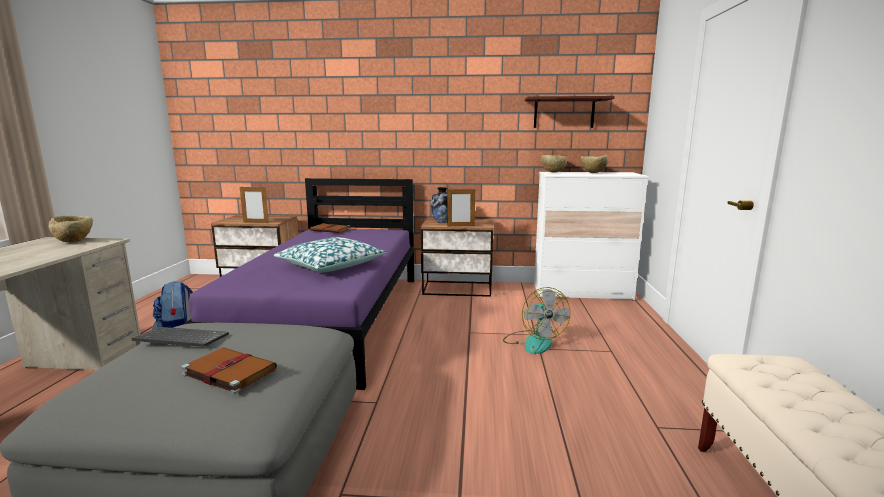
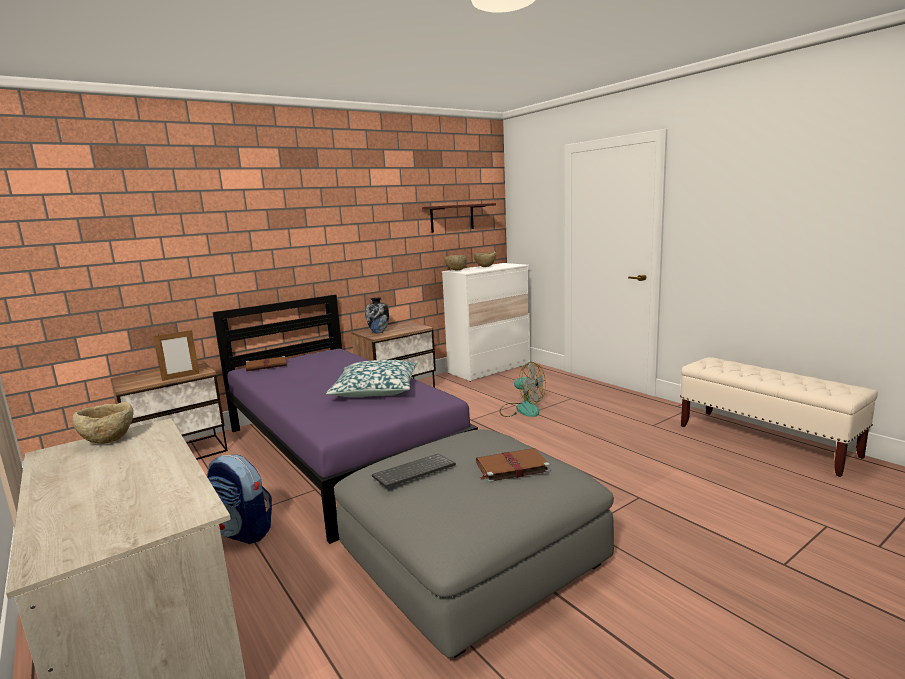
camera: 40 degrees left, 0 degrees up
picture frame [447,189,475,227] -> none

